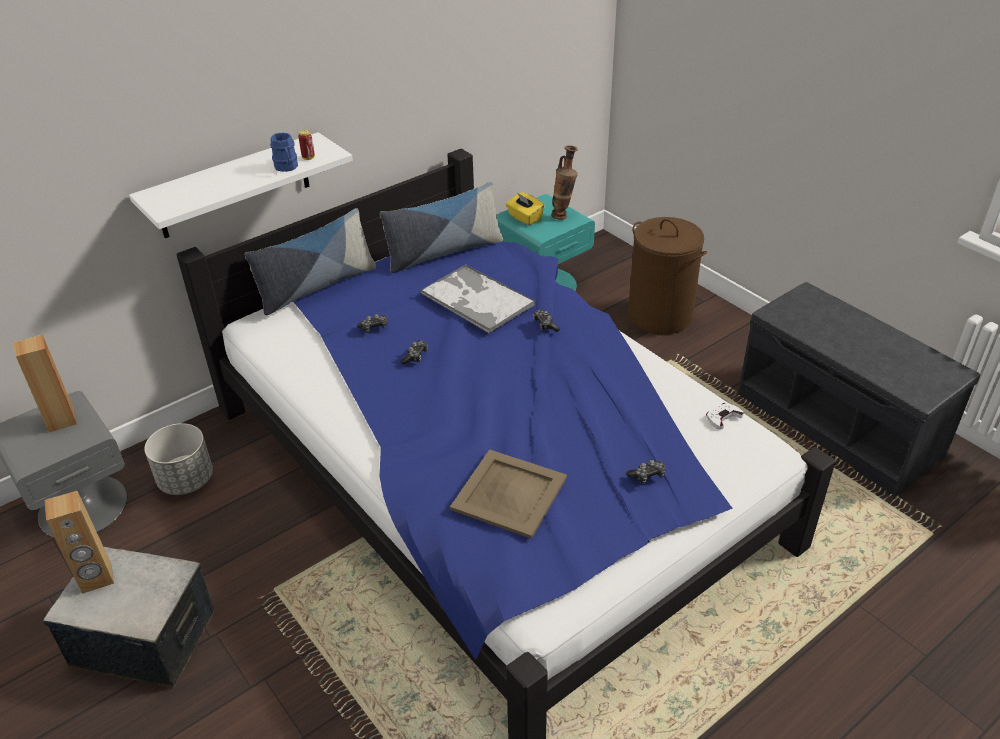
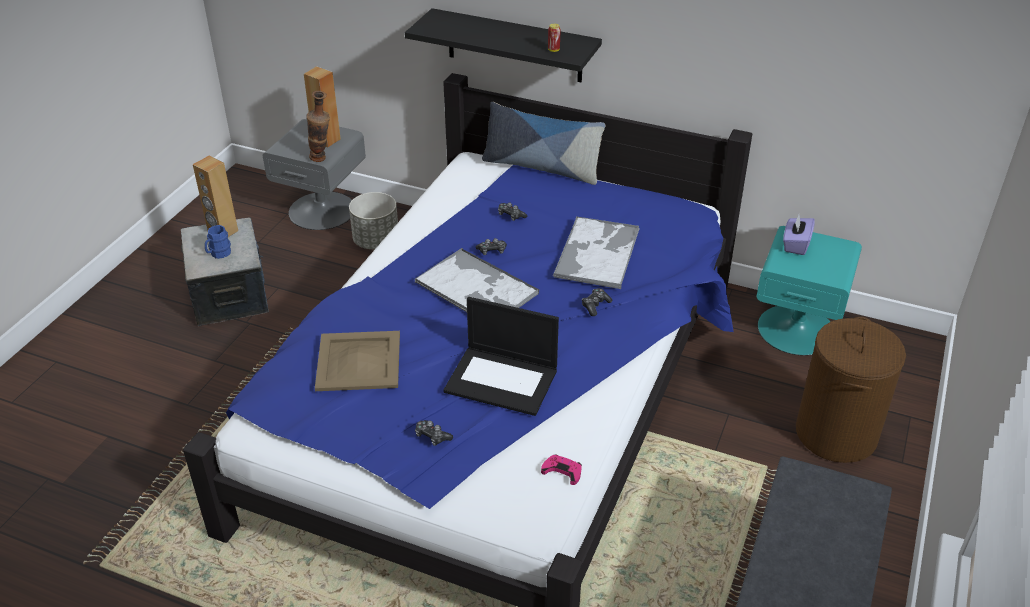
camera: 60 degrees right, 0 degrees up
white shelf [129,132,353,238] -> black shelf [405,8,602,82]
blue mug [270,133,298,172] -> blue mug moved to [205,225,231,259]
pillow [379,182,503,273] -> none
yellow tissue box [506,192,545,226] -> purple tissue box [783,215,815,255]
vase [551,145,578,220] -> vase moved to [307,91,330,162]
white game controller [706,403,744,430] -> pink game controller [541,455,582,485]
none -> tray [415,248,539,312]
none -> laptop [443,297,559,416]

